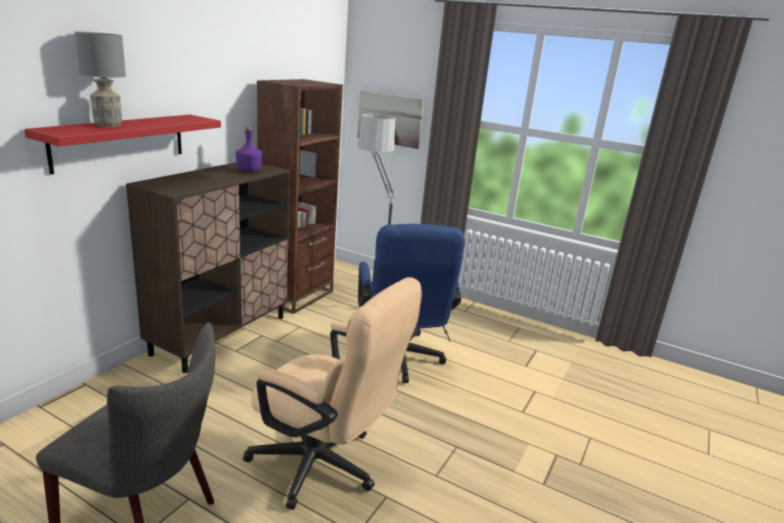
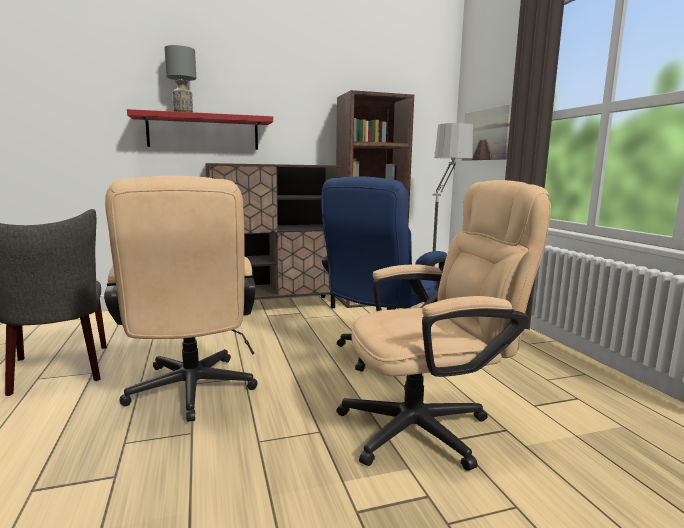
camera: 45 degrees right, 10 degrees down
purple bottle [236,126,263,172] -> none
none -> beige office chair [336,180,551,471]

